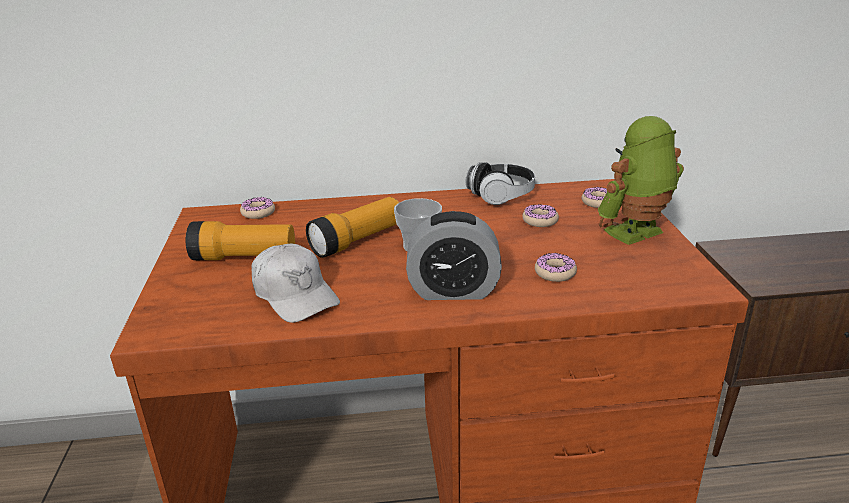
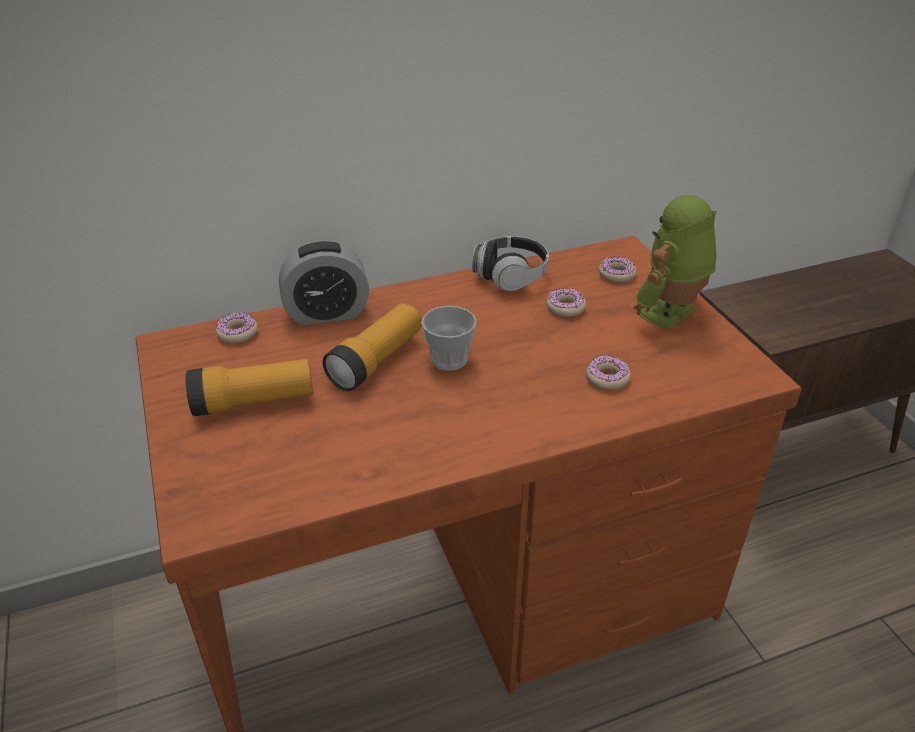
camera: 15 degrees left, 10 degrees up
white cap [252,244,340,323] -> none
alarm clock [406,211,502,300] -> alarm clock moved to [279,241,369,325]

